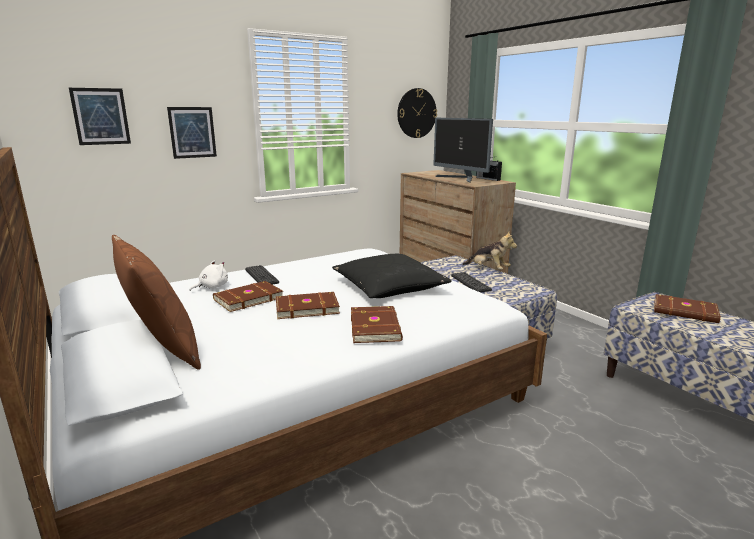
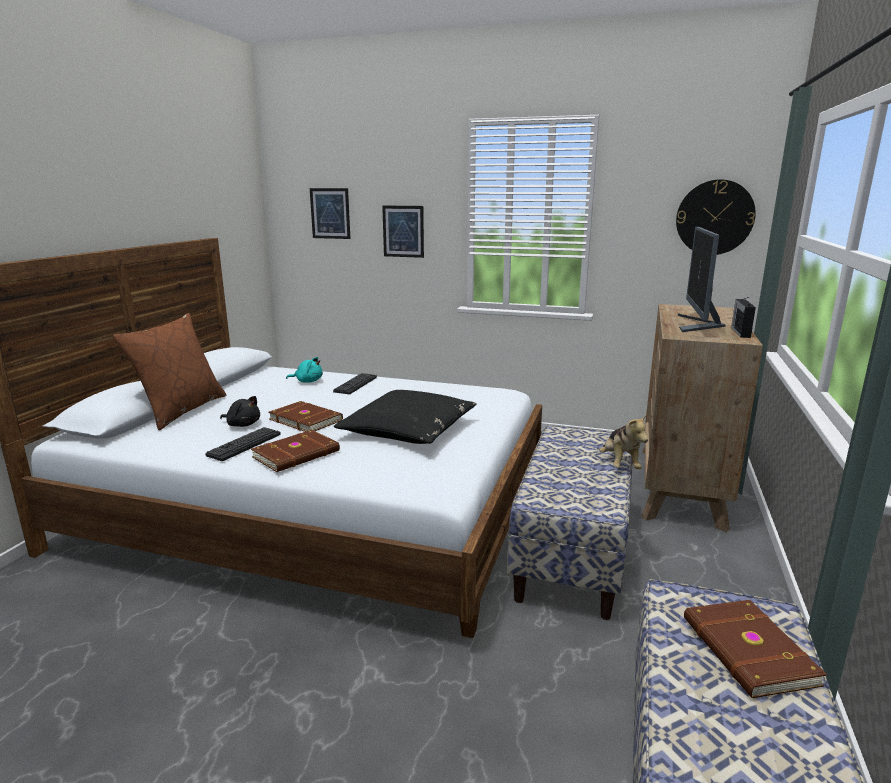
camera: 50 degrees right, 0 degrees up
white plush toy [189,260,228,291] -> turquoise plush toy [286,357,323,383]
brown book [213,281,283,312] -> none
keyboard [451,272,492,293] -> keyboard moved to [205,427,281,461]
none -> black plush toy [220,396,260,427]

